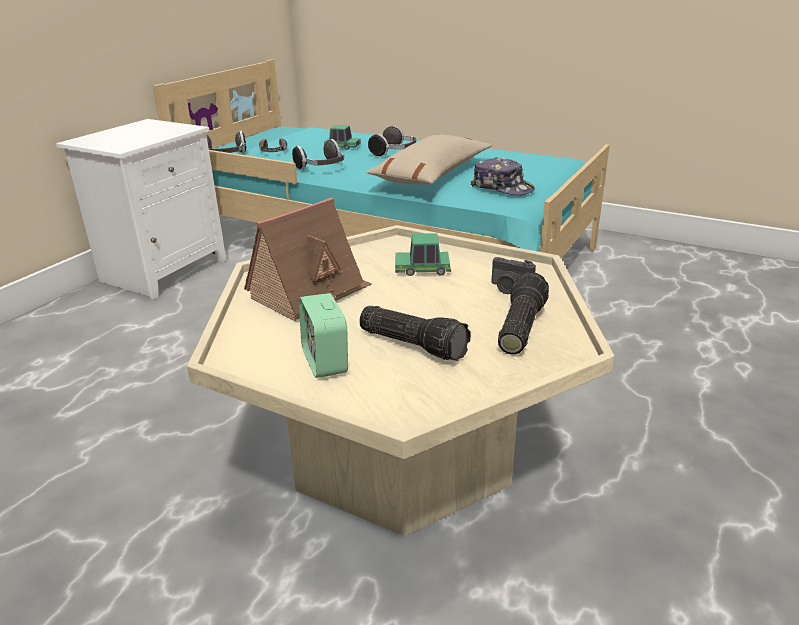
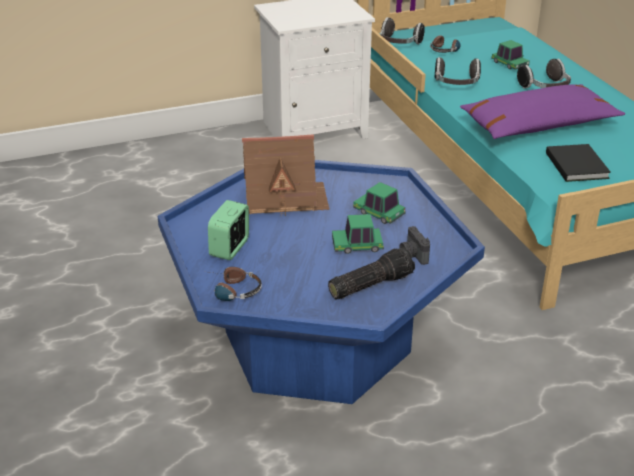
camera: 40 degrees right, 5 degrees up
beige coffee table [187,225,615,536] -> blue coffee table [157,160,485,404]
flashlight [359,306,471,361] -> none
beige pillow [366,134,492,184] -> purple pillow [460,84,625,139]
cap [471,157,535,195] -> black book [546,144,611,182]
none -> headphones [211,267,262,301]
none -> toy car [332,214,384,254]

